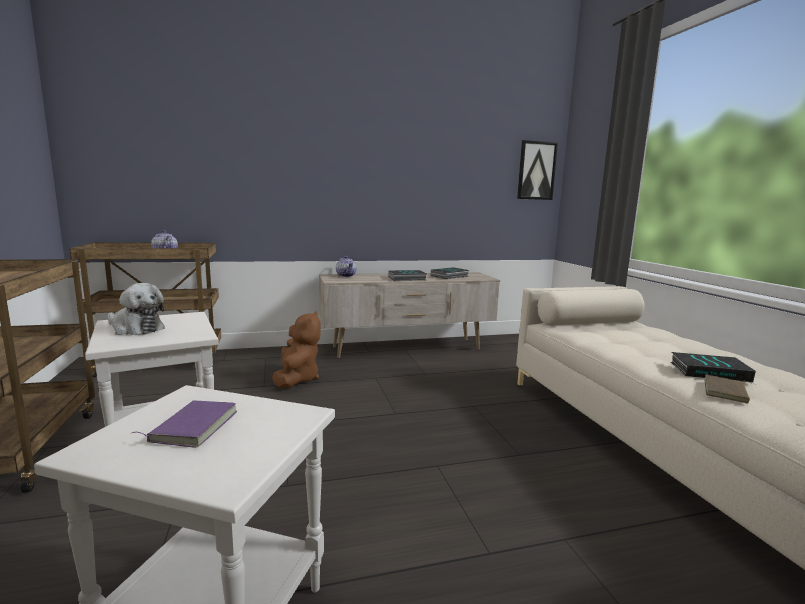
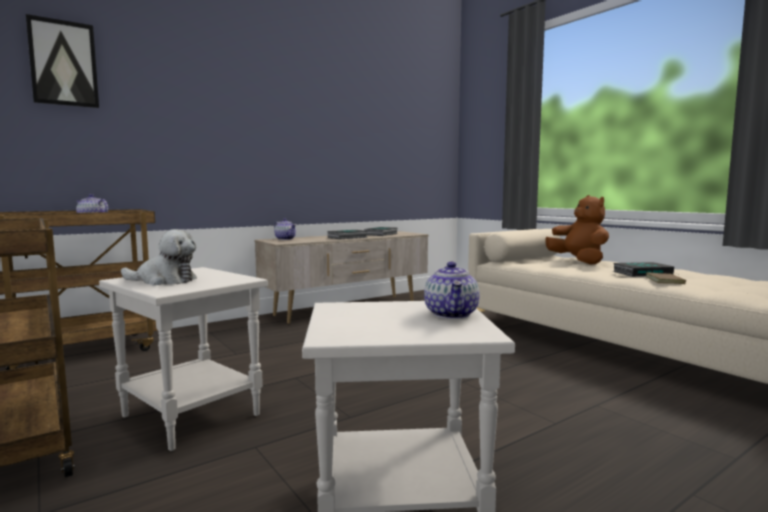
camera: 20 degrees left, 5 degrees down
purple book [130,400,237,448] -> none
brown plush toy [272,311,321,389] -> brown plush toy moved to [545,195,609,265]
picture [517,140,558,200] -> picture moved to [26,14,99,108]
none -> teapot [424,262,480,319]

